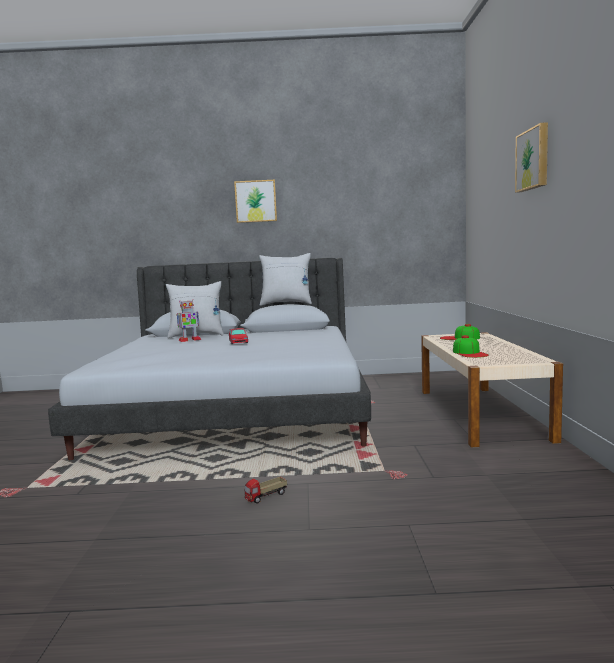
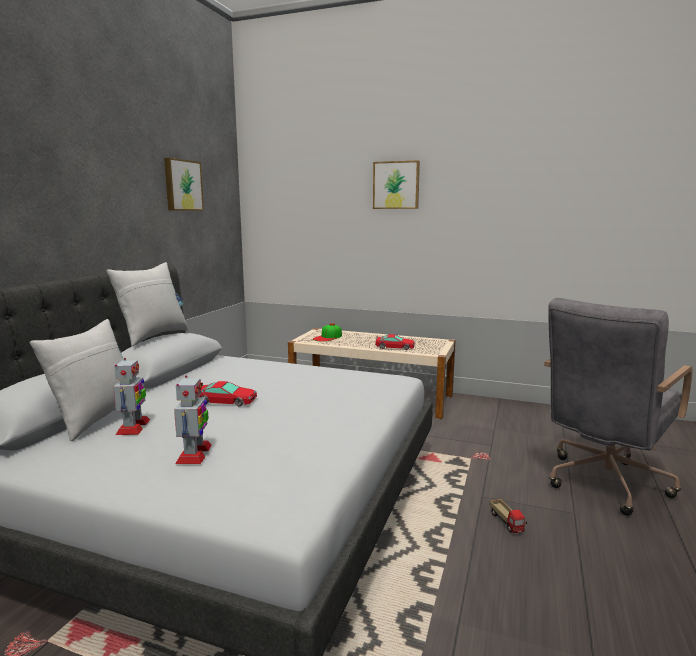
camera: 70 degrees left, 5 degrees up
picture [234,180,277,223] -> picture moved to [164,158,204,211]
cap [453,335,489,358] -> toy car [375,334,415,350]
none -> toy robot [174,375,212,464]
none -> grey office chair [544,298,693,516]

